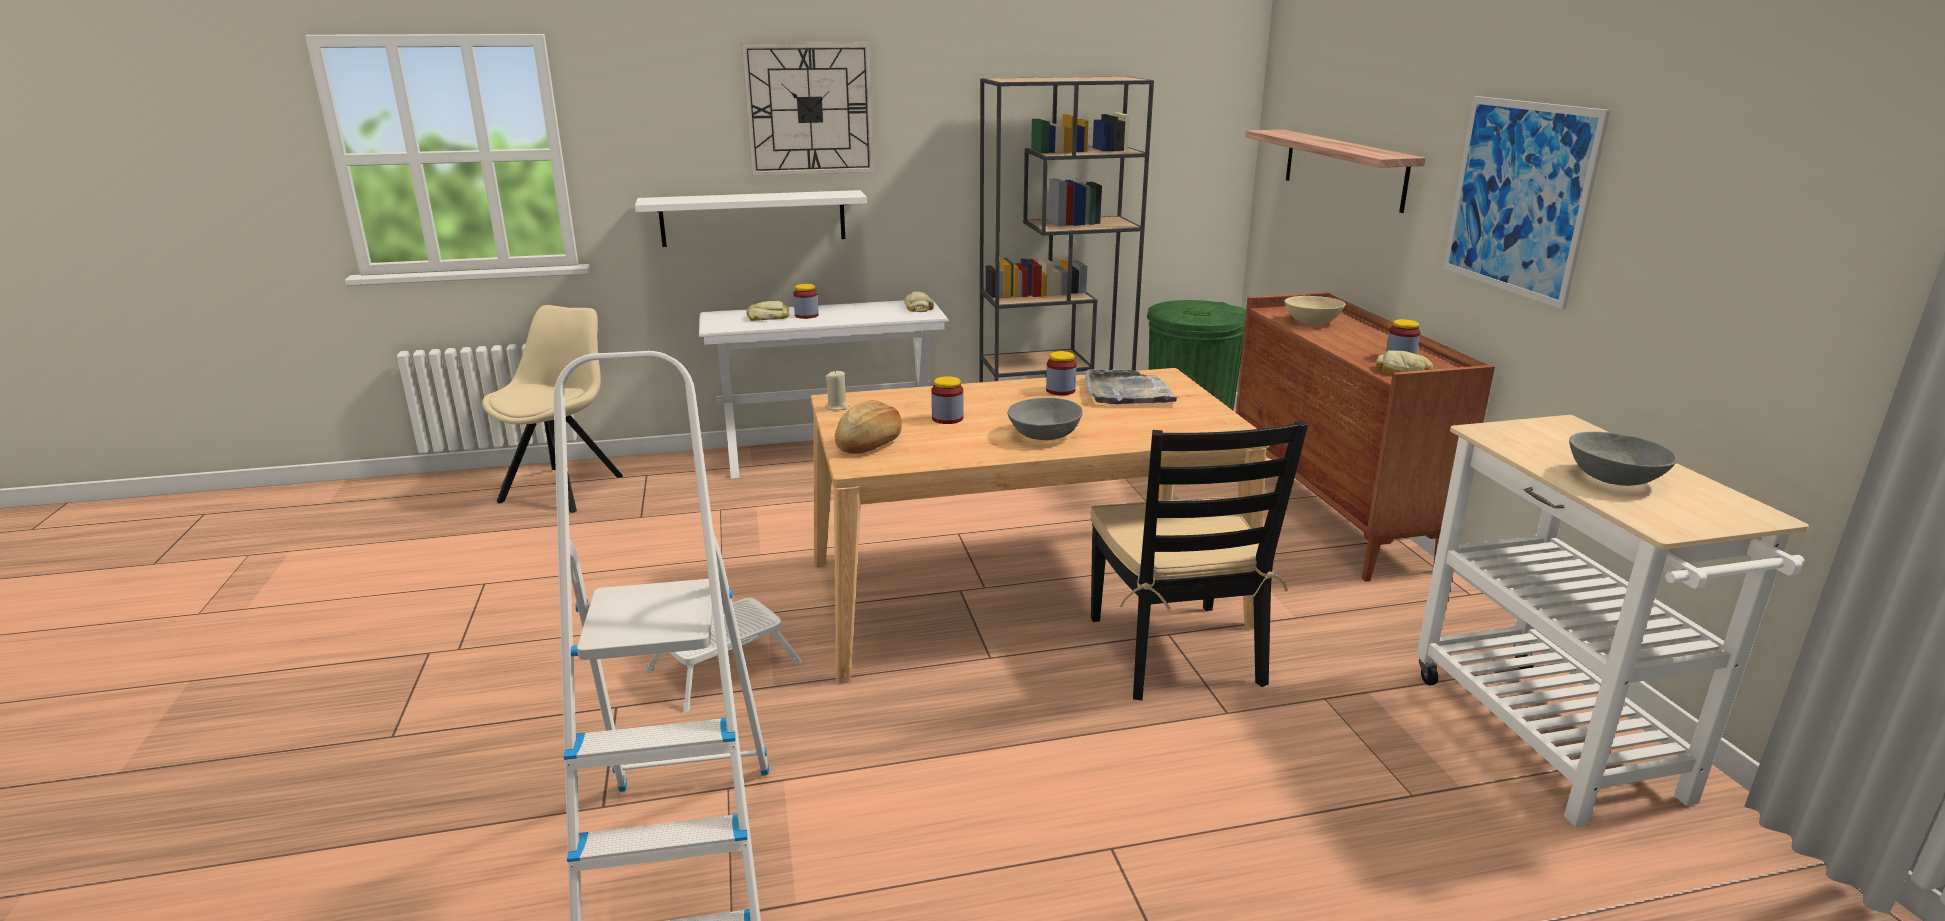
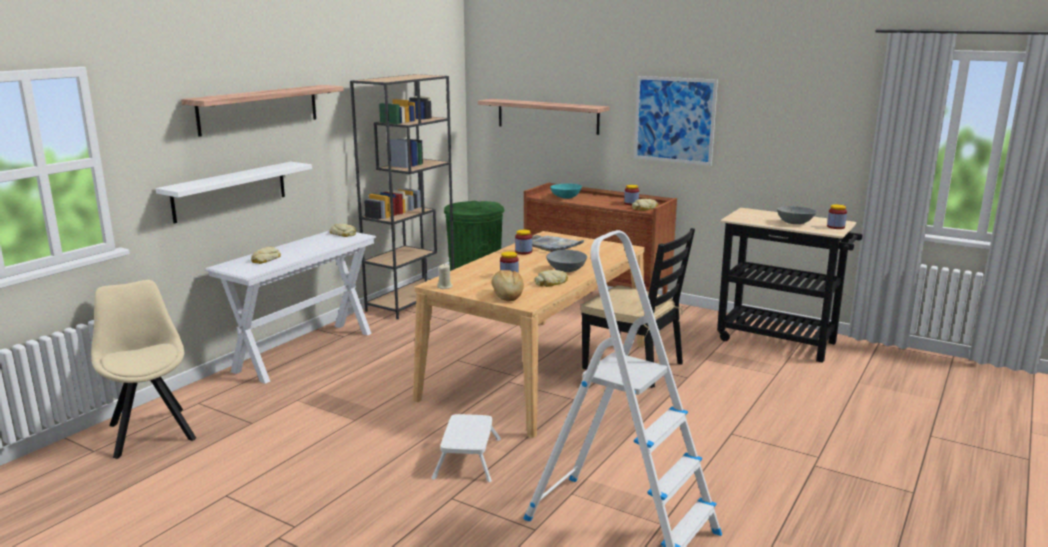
camera: 45 degrees left, 5 degrees down
wall clock [741,43,874,176] -> shelf [181,85,344,137]
jar [793,284,819,319] -> jar moved to [827,205,847,229]
beige bowl [1285,296,1345,325] -> turquoise bowl [550,184,582,199]
white cart [1416,415,1809,827] -> black cart [717,208,863,363]
none -> bread [535,270,568,287]

